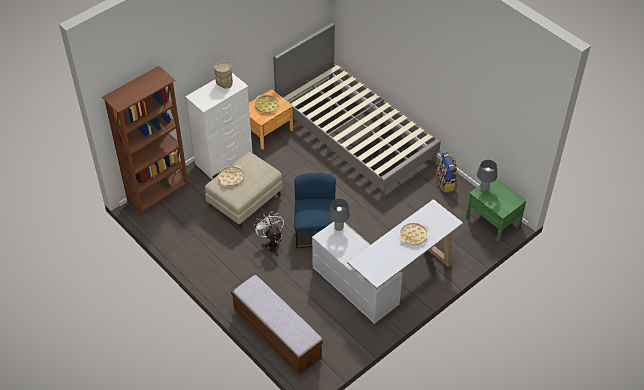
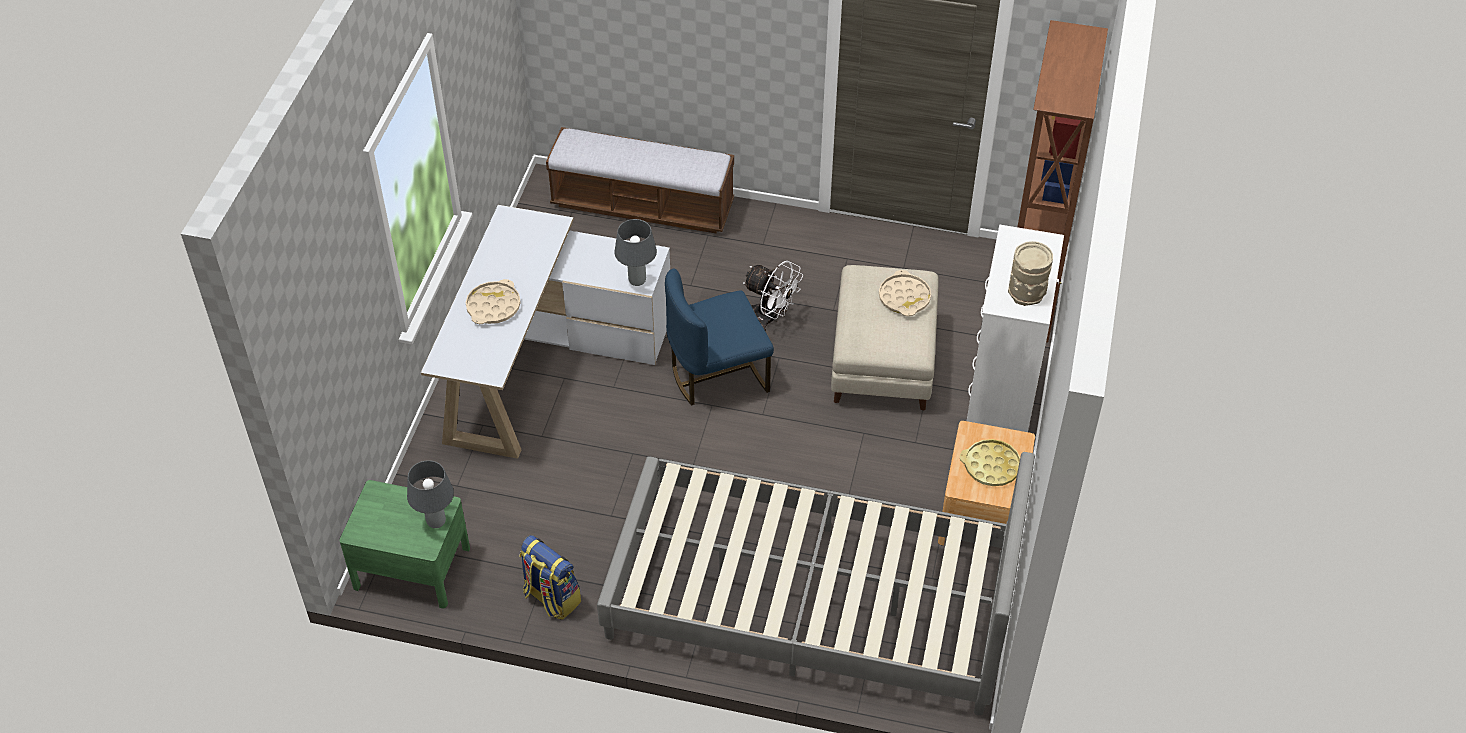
camera: 145 degrees right, 0 degrees up
blue chair [294,173,336,248] -> blue chair turned 105 degrees clockwise [665,269,774,406]

